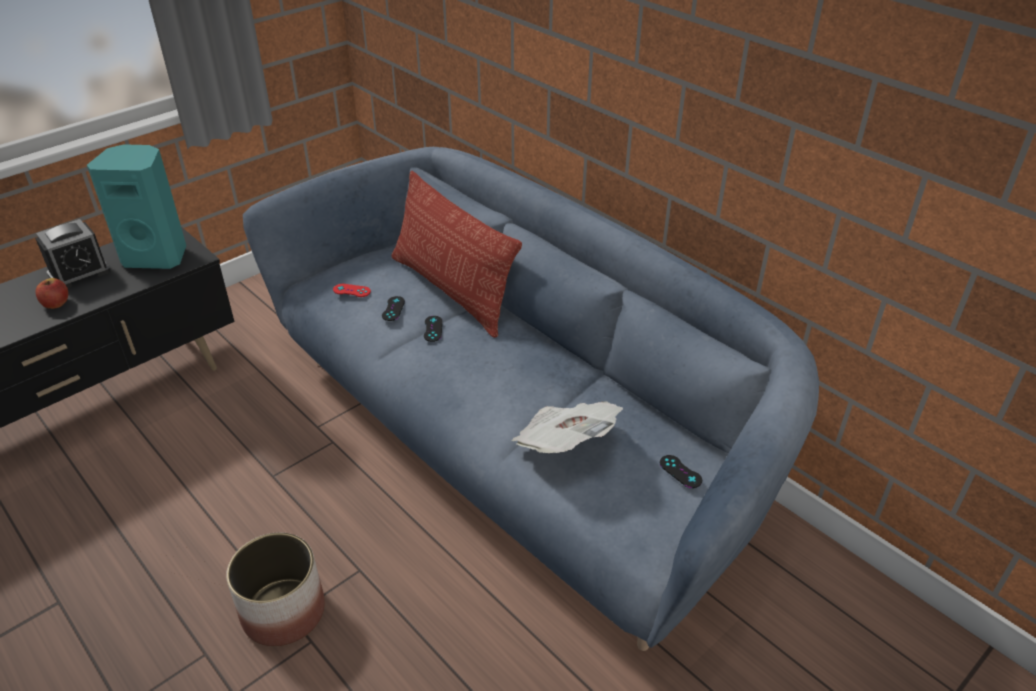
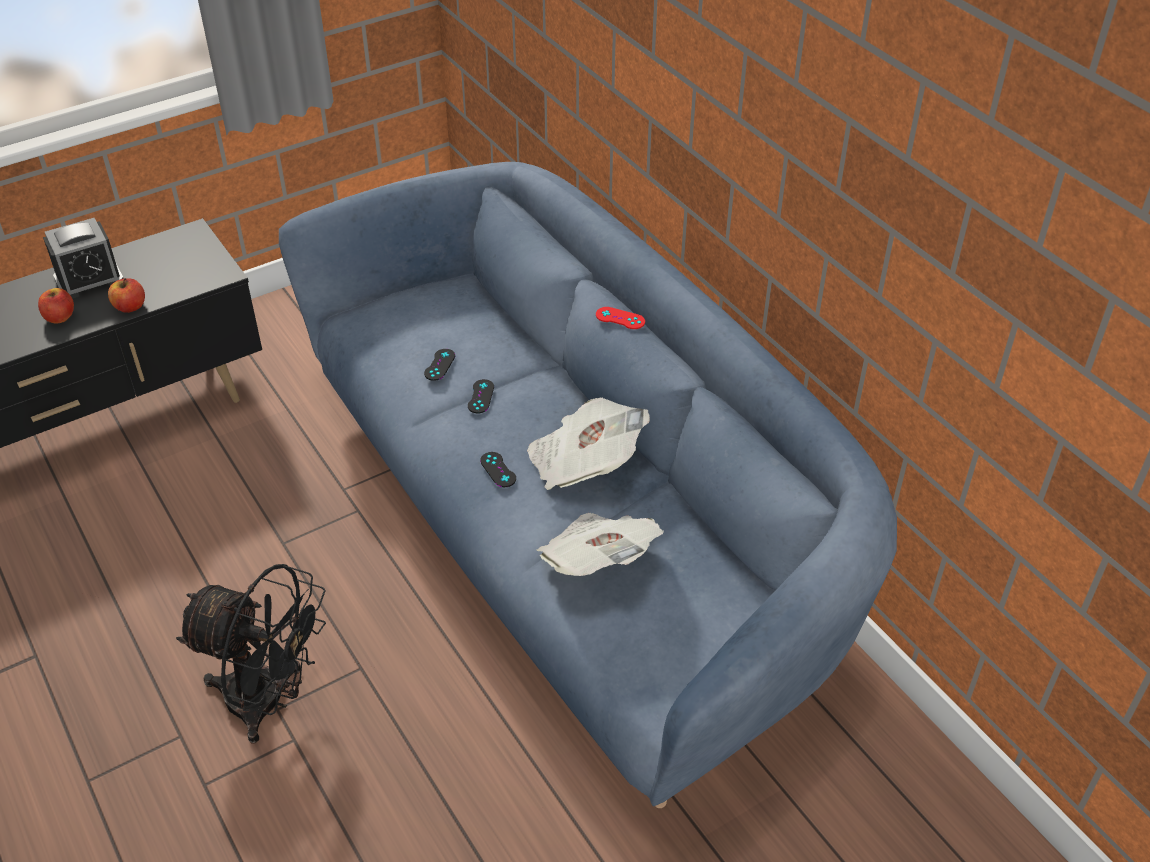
camera: 10 degrees right, 5 degrees up
turquoise speaker [87,144,186,269] -> none
planter [226,532,325,646] -> black fan [176,564,326,744]
red game controller [333,284,371,297] -> red game controller moved to [596,307,645,329]
pillow [391,171,522,338] -> none
black game controller [660,455,702,488] -> black game controller moved to [480,452,516,487]
none -> apple [108,278,145,313]
none -> newspaper [527,397,650,490]

